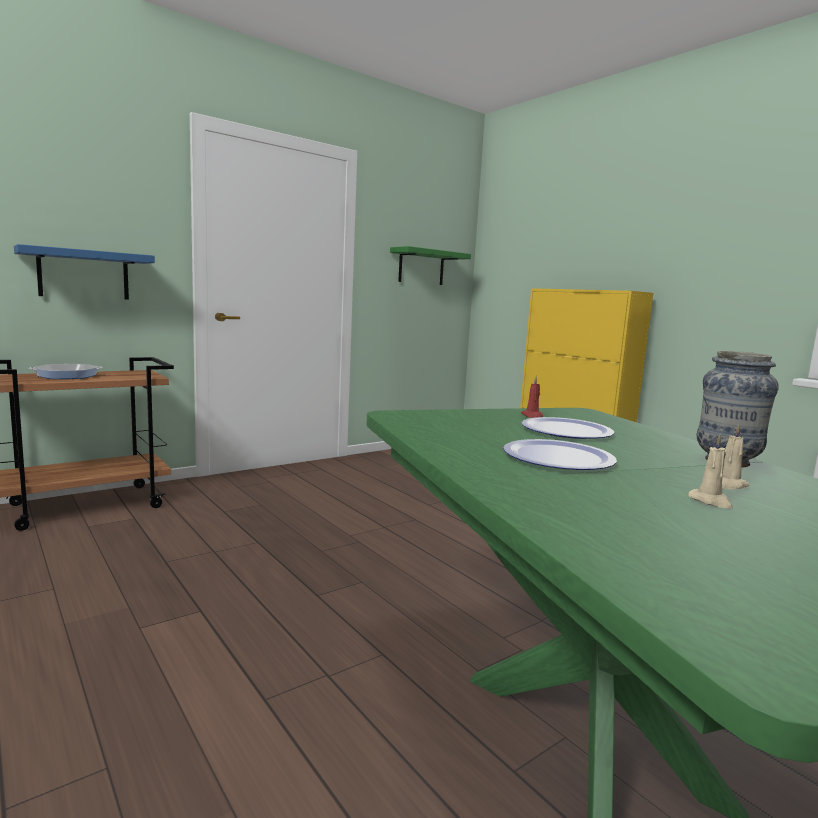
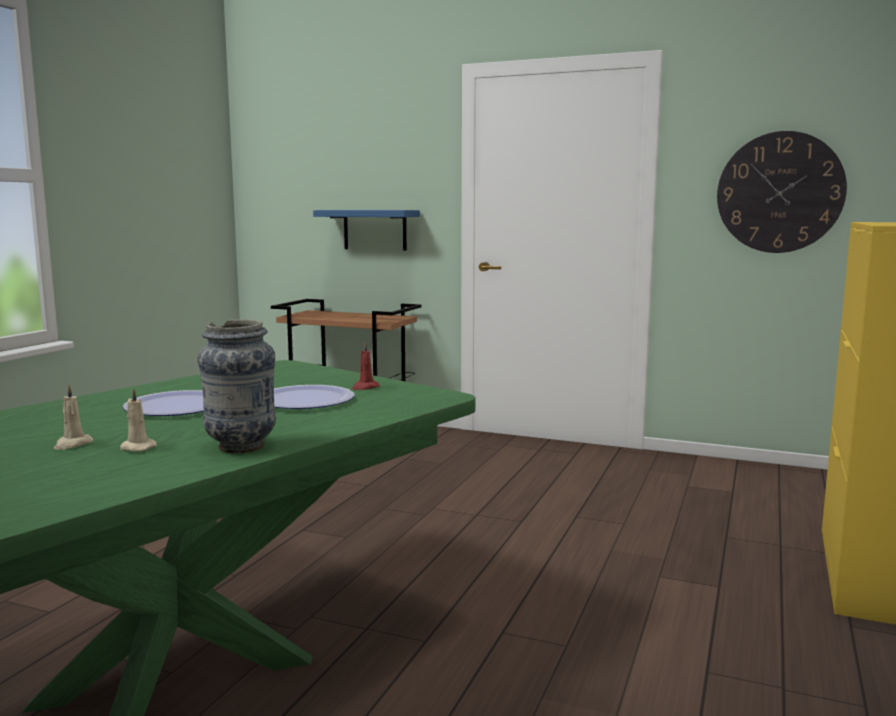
camera: 60 degrees right, 0 degrees up
frying pan [29,364,103,379] -> none
green shelf [390,246,471,285] -> wall clock [717,131,847,253]

